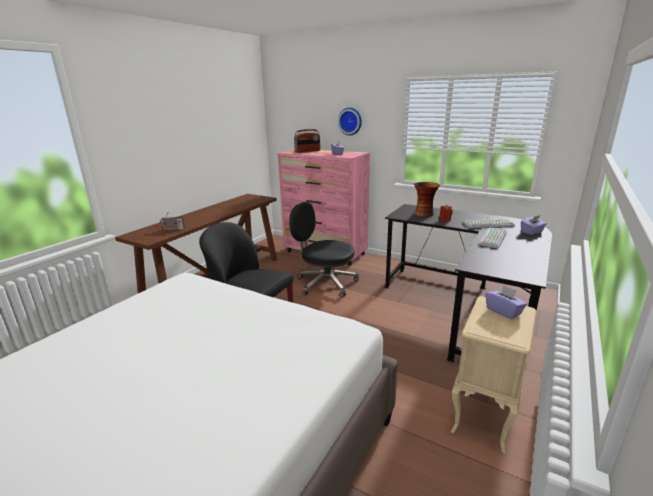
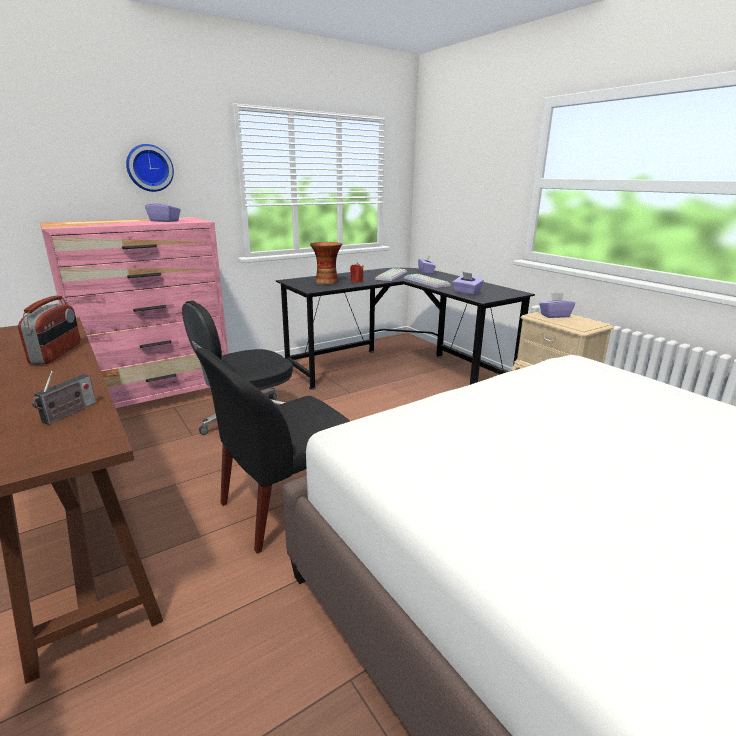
camera: 65 degrees left, 0 degrees up
radio [294,129,320,153] -> radio moved to [18,296,81,364]
none -> purple tissue box [453,272,484,295]

